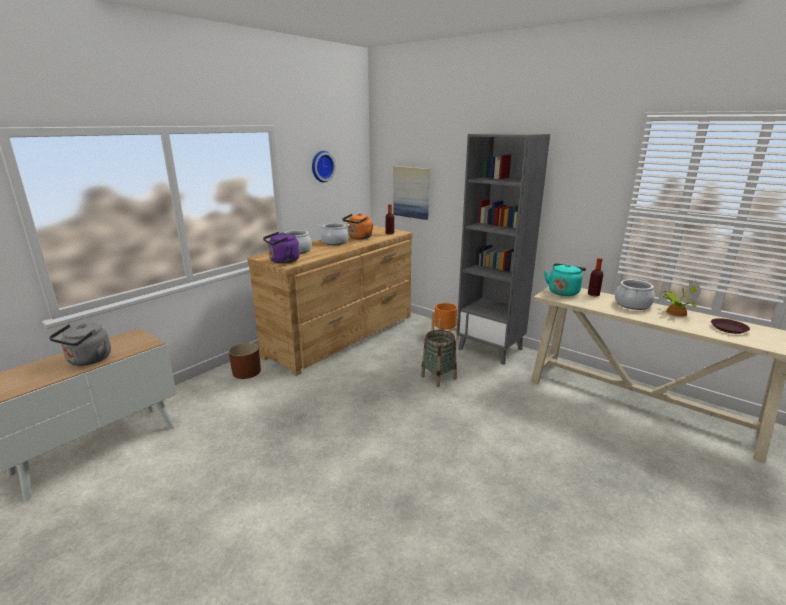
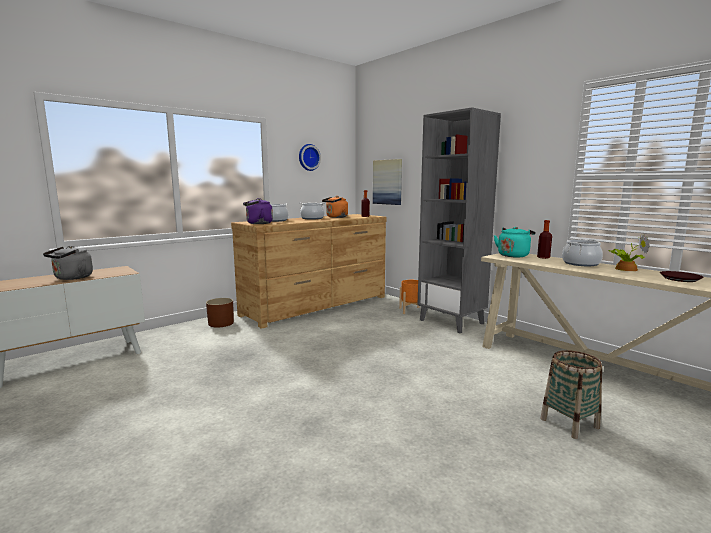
camera: 10 degrees right, 10 degrees down
basket [421,330,457,387] -> basket moved to [540,350,602,439]

